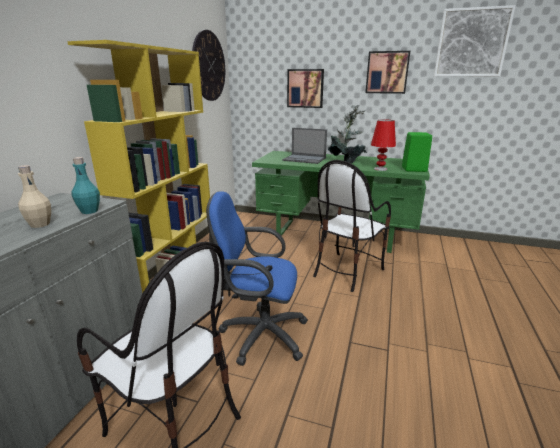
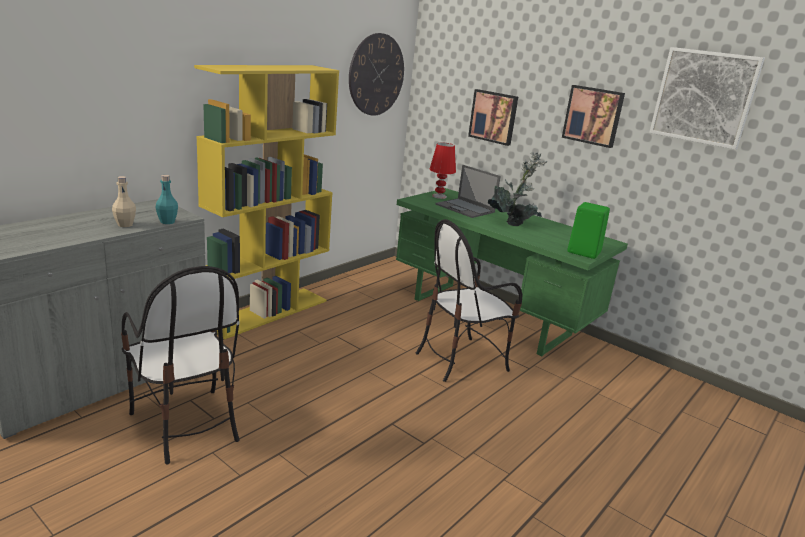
camera: 20 degrees right, 0 degrees up
blue office chair [206,191,308,366] -> none
red table lamp [371,119,396,171] -> red table lamp moved to [430,143,456,199]

